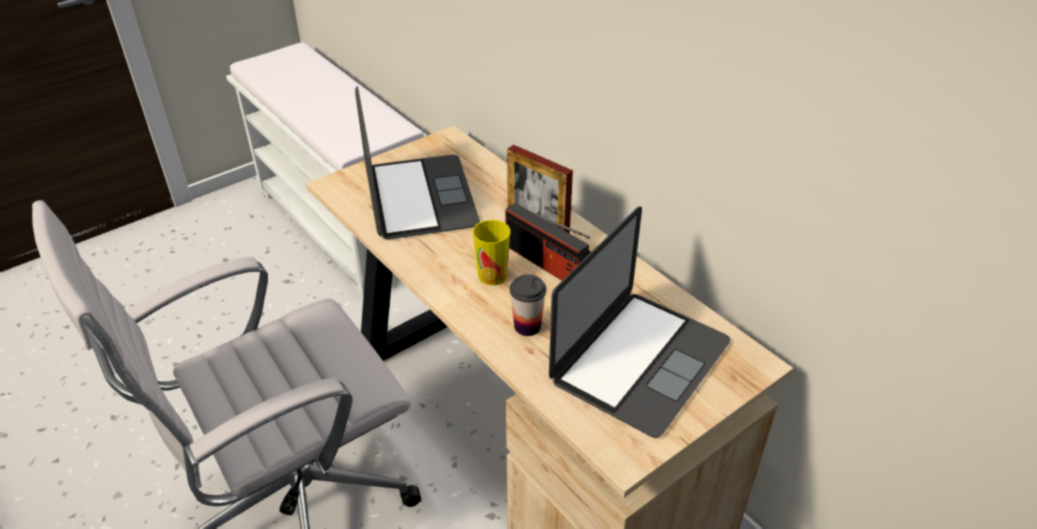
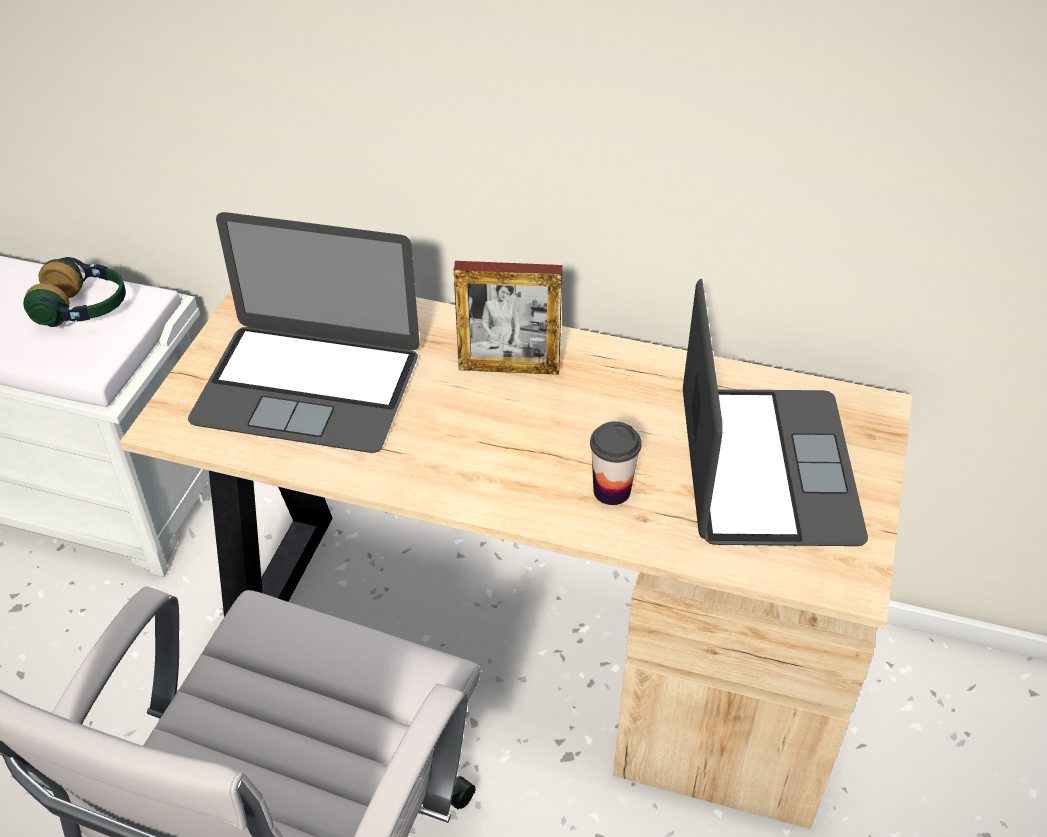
camera: 35 degrees left, 5 degrees up
laptop [355,86,480,239] -> laptop turned 150 degrees clockwise [188,212,420,453]
cup [473,220,510,285] -> none
radio [505,203,591,281] -> none
none -> headphones [23,257,126,327]

